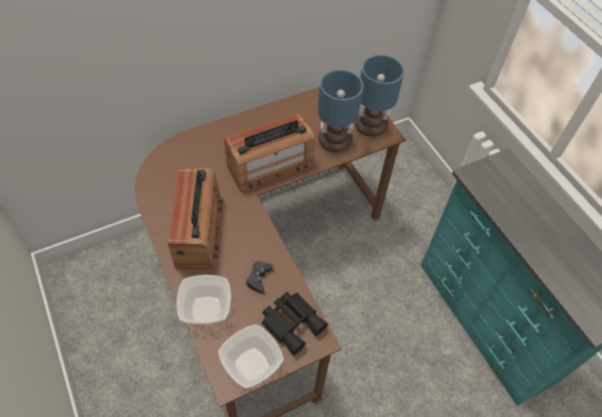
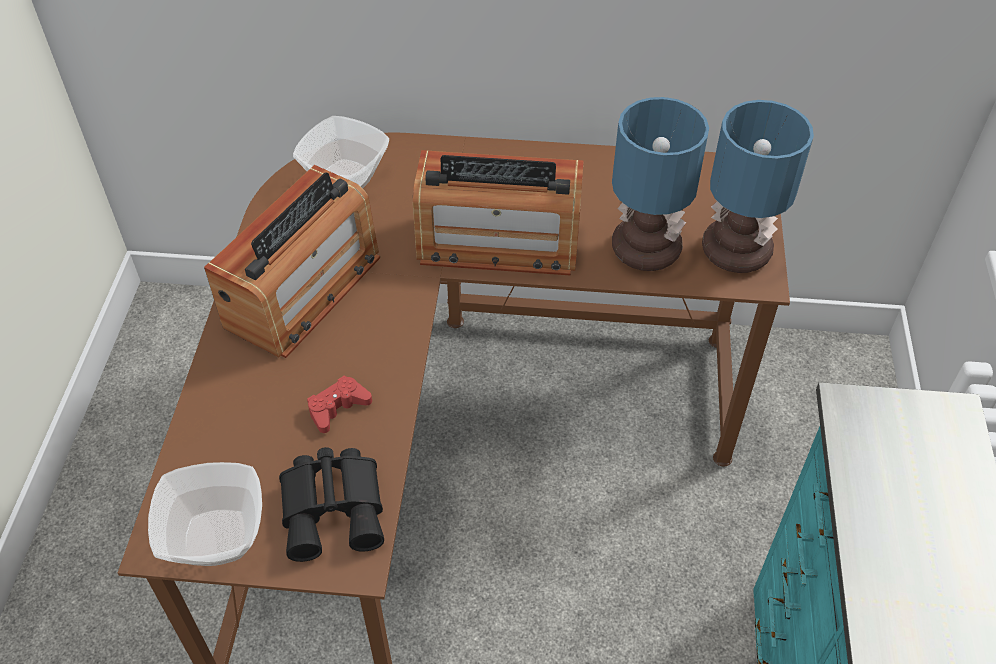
camera: 35 degrees right, 5 degrees down
bowl [177,275,231,325] -> bowl moved to [293,116,389,188]
black game controller [246,261,273,293] -> red game controller [307,376,372,433]

